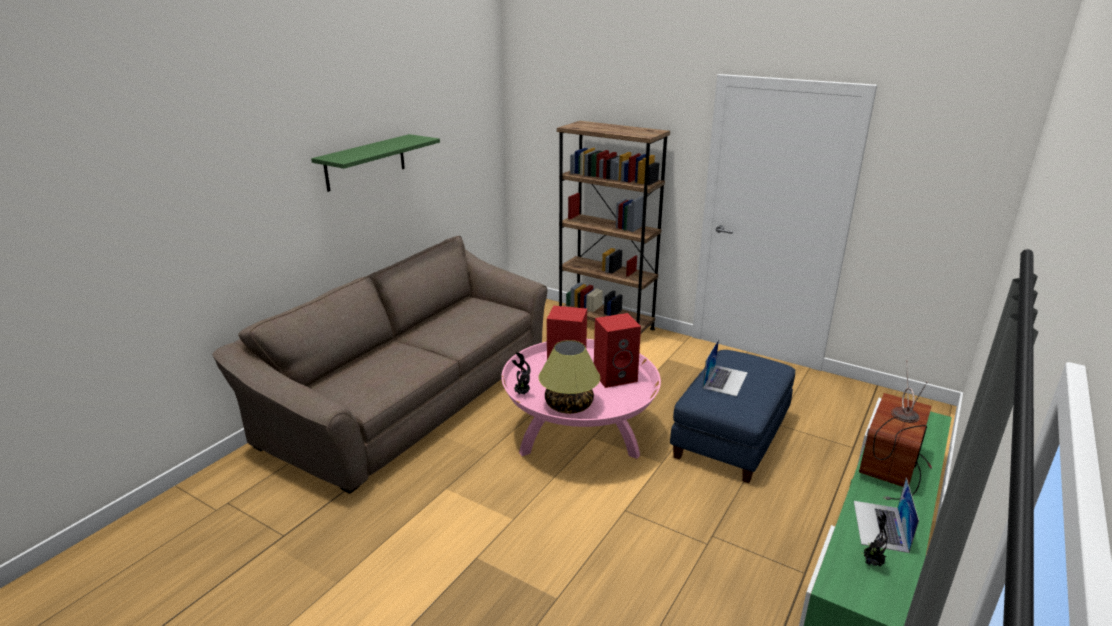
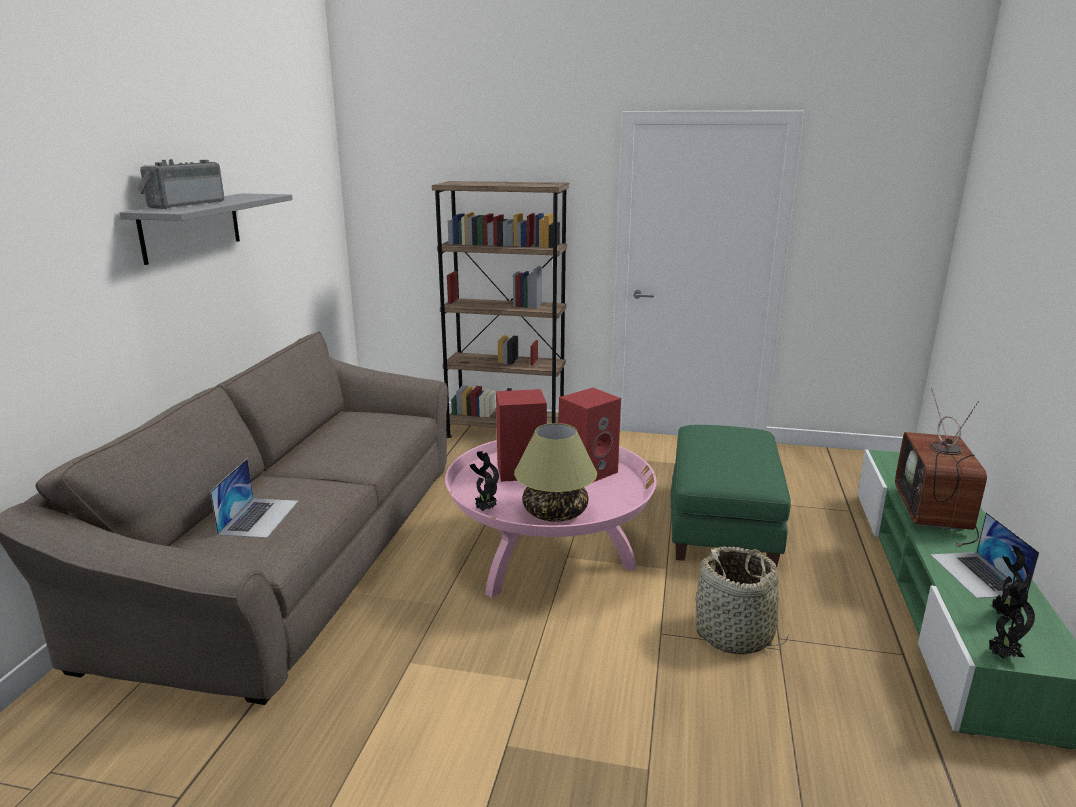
camera: 20 degrees left, 5 degrees down
green shelf [311,134,440,192] -> grey shelf [119,193,293,265]
blue ottoman [670,350,795,483] -> green ottoman [671,425,791,567]
laptop [703,339,748,396] -> laptop moved to [210,459,298,538]
none -> radio [137,159,224,209]
none -> basket [695,546,789,655]
none -> potted plant [989,586,1035,659]

